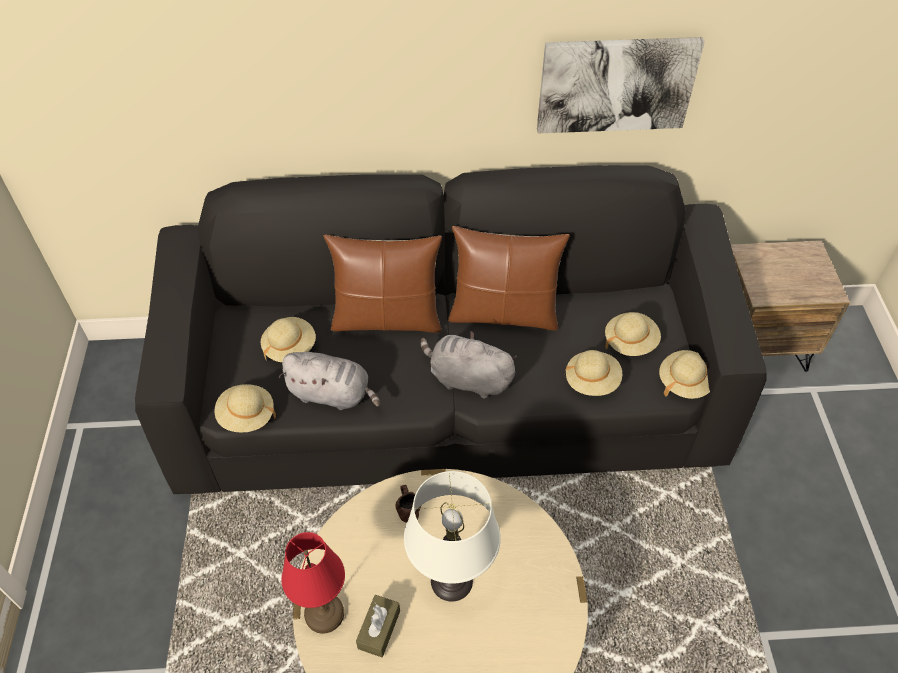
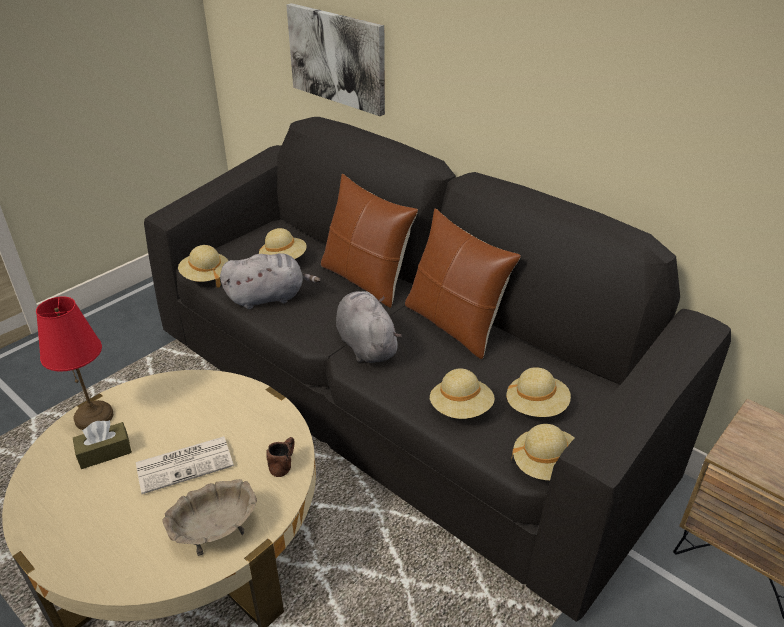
camera: 45 degrees right, 15 degrees down
grey plush toy [279,352,381,410] -> grey plush toy turned 75 degrees counterclockwise [220,253,321,309]
brown mug [396,485,421,523] -> brown mug moved to [266,437,295,477]
white table lamp [404,471,501,601] -> newspaper [136,436,234,494]
picture [537,37,705,133] -> picture moved to [286,3,385,116]
none -> beige bowl [162,479,257,556]

